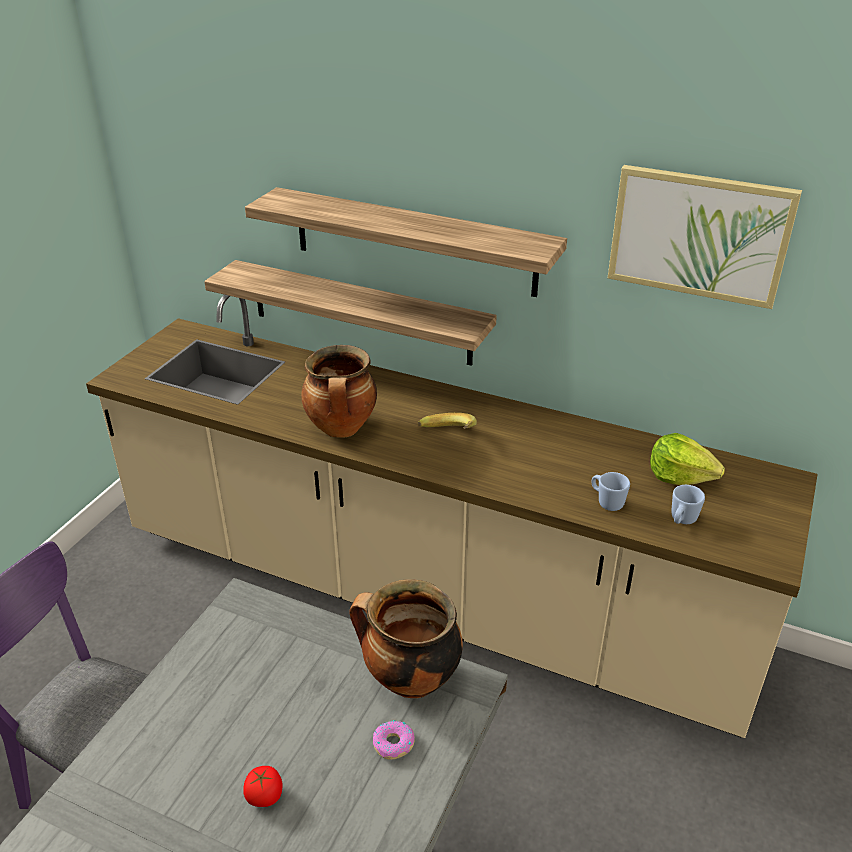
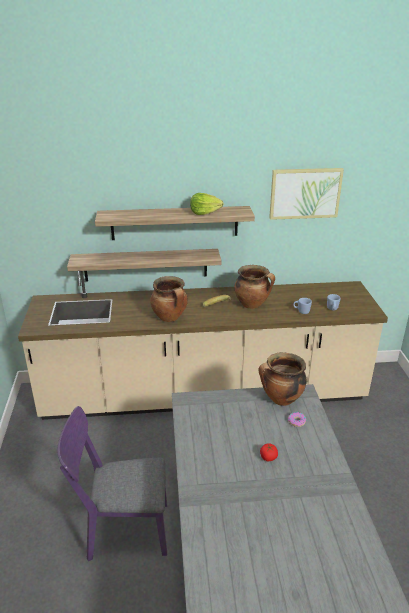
camera: 30 degrees left, 5 degrees down
lettuce [650,433,725,485] -> lettuce moved to [190,193,224,215]
none -> cooking pot [235,265,275,309]

